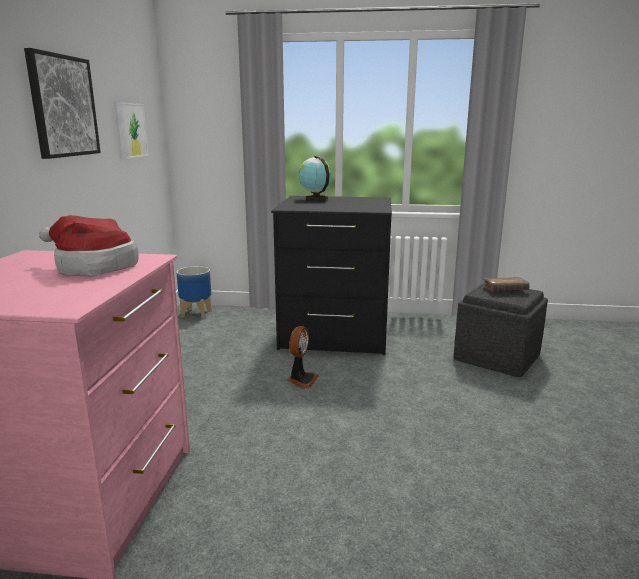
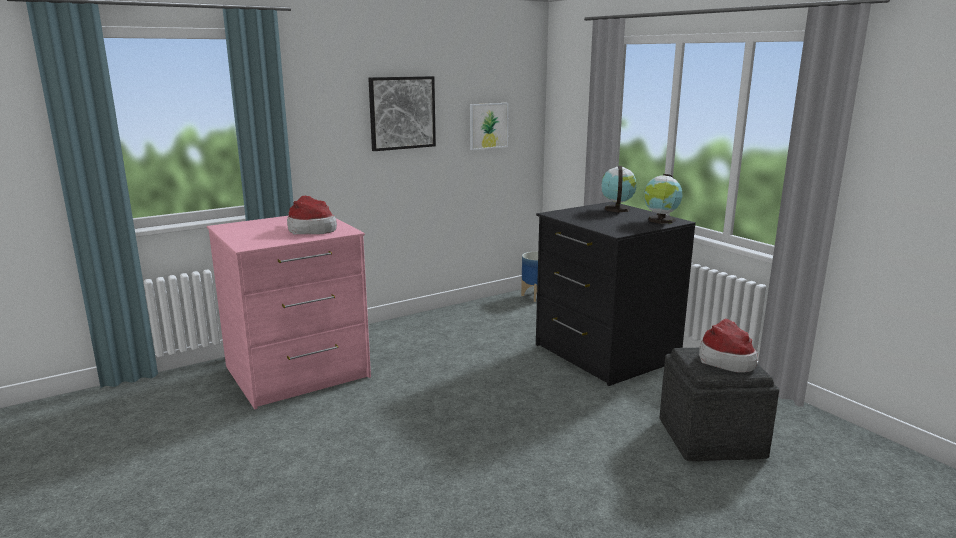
camera: 50 degrees right, 0 degrees up
fan [287,326,319,389] -> none
brown book [482,277,530,291] -> hat [699,319,757,373]
none -> globe [644,174,682,224]

